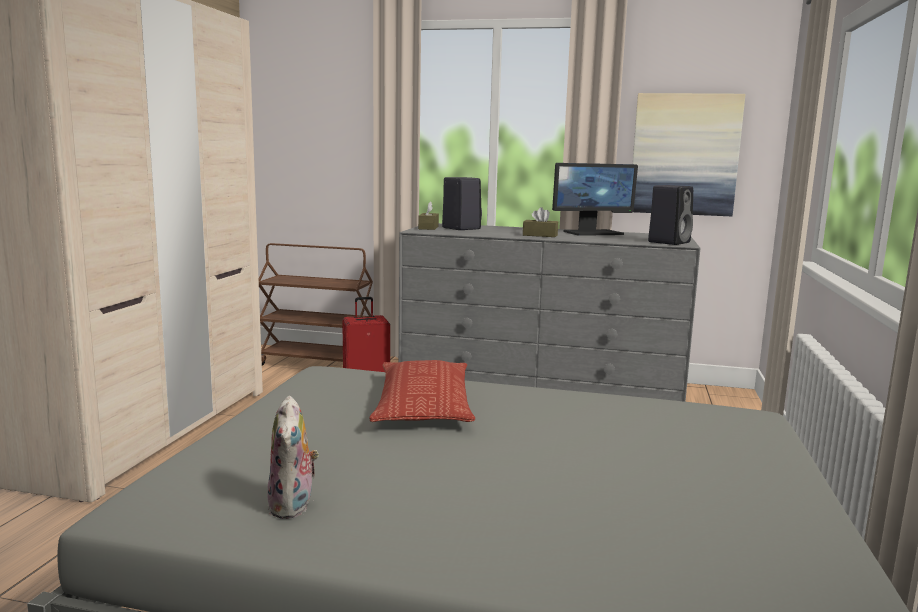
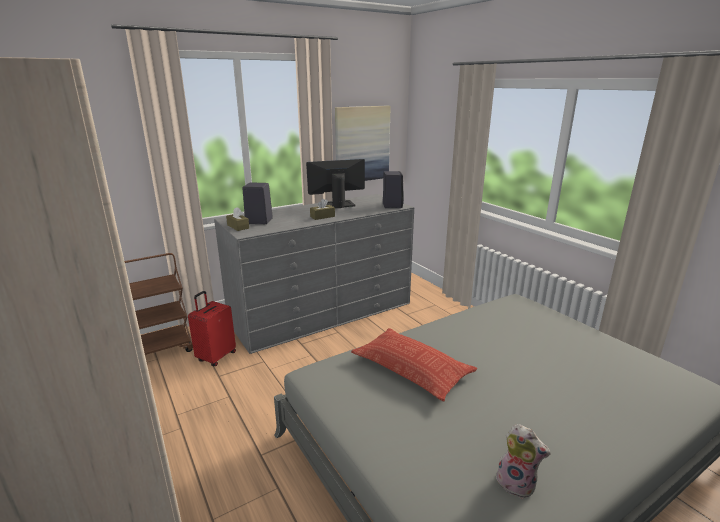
camera: 45 degrees left, 10 degrees up
monitor [552,163,638,236] -> monitor turned 135 degrees counterclockwise [306,159,365,208]

